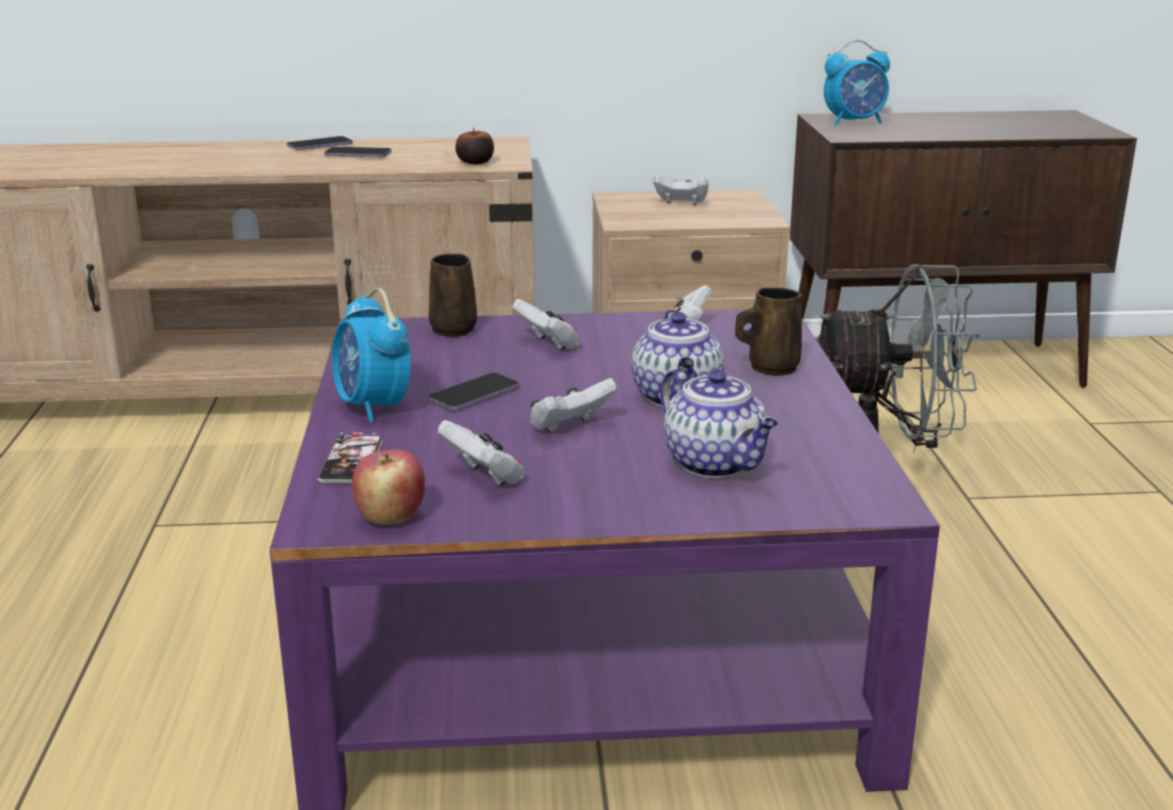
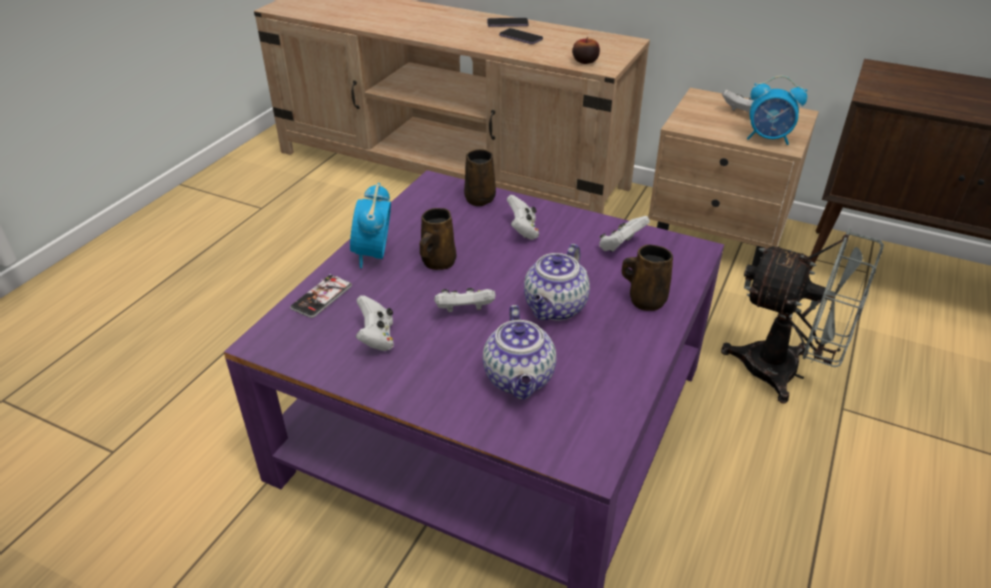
camera: 30 degrees right, 15 degrees up
apple [352,450,425,525] -> none
phone [428,373,519,411] -> brown mug [420,208,456,270]
alarm clock [824,40,890,126] -> alarm clock moved to [747,76,807,145]

